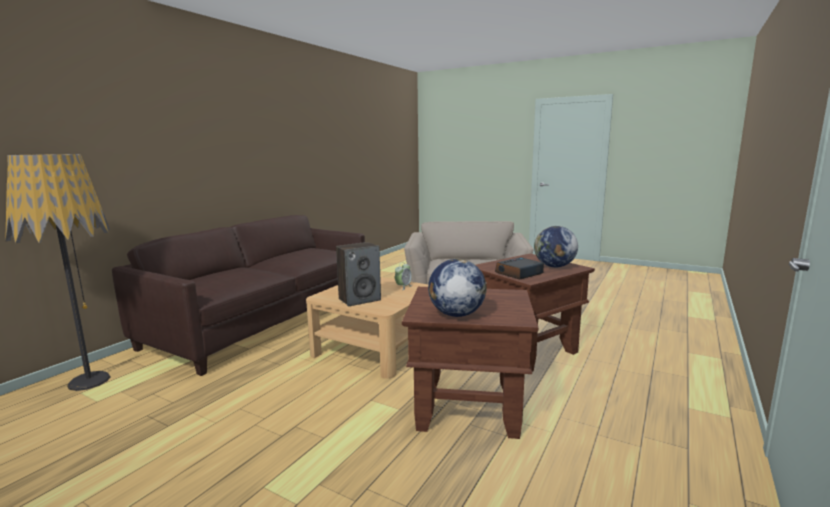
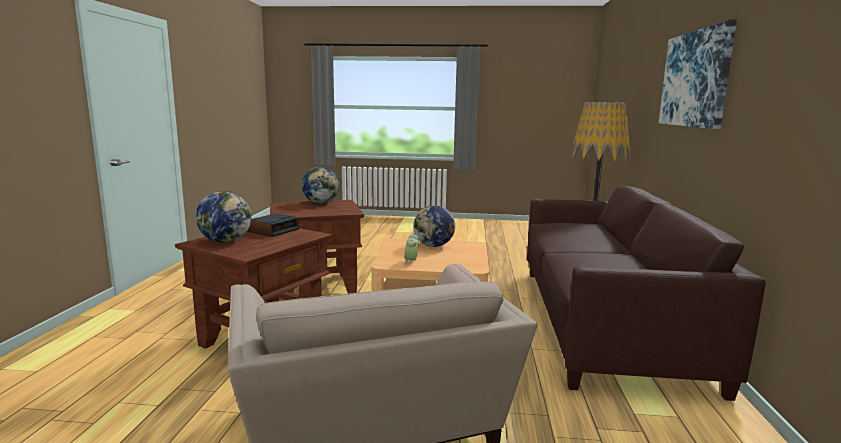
camera: 155 degrees right, 0 degrees up
speaker [336,242,381,307] -> globe [413,205,455,247]
none -> picture [659,19,737,129]

